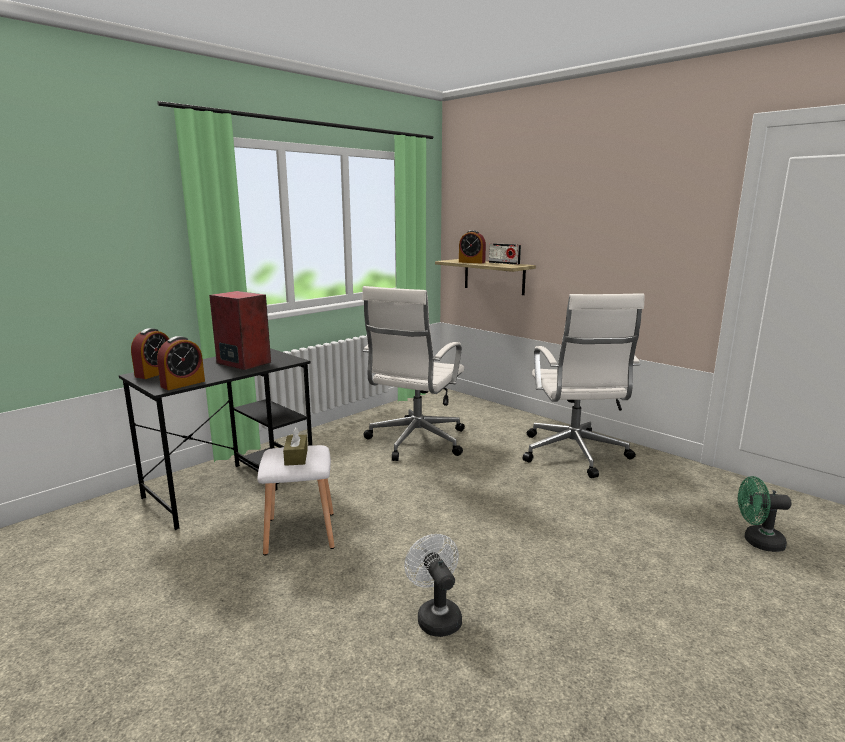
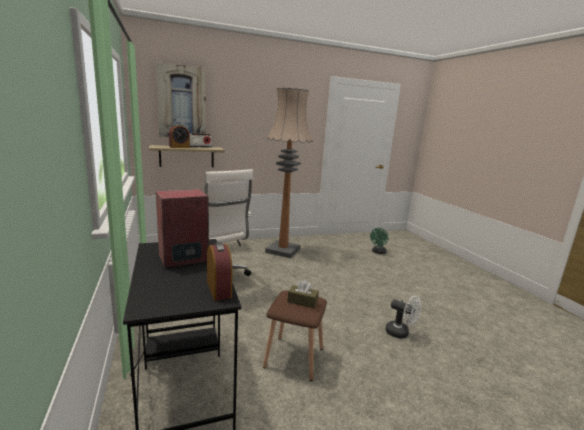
camera: 65 degrees left, 0 degrees up
alarm clock [131,328,169,379] -> none
white stool [257,445,335,555] -> brown stool [263,290,327,381]
white fan [404,534,462,637] -> white fan turned 150 degrees counterclockwise [385,296,421,339]
white office chair [523,293,645,478] -> floor lamp [265,88,313,258]
none -> picture [156,62,206,137]

